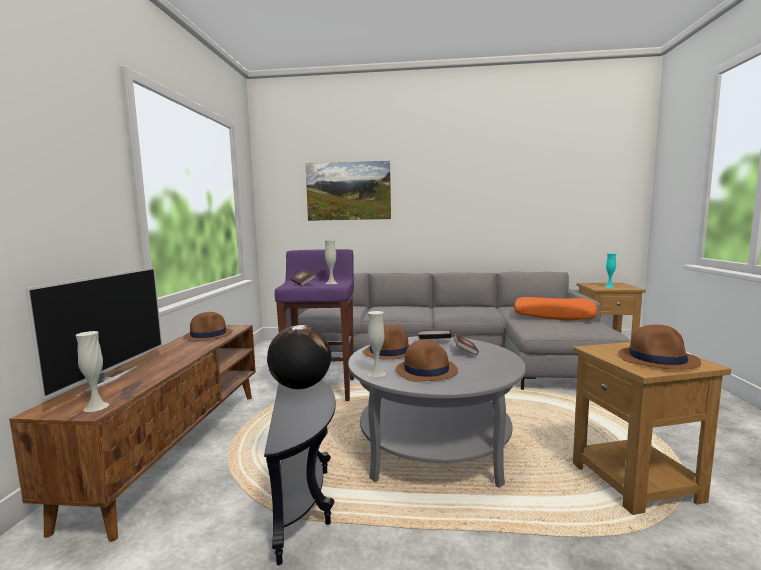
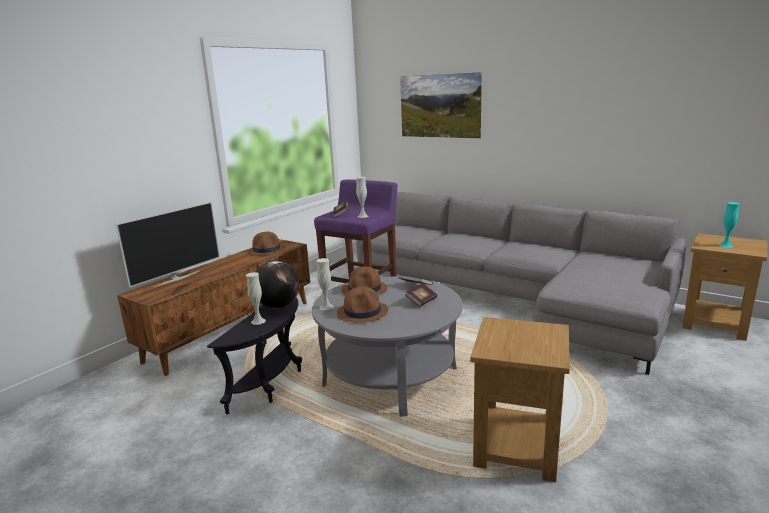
camera: 30 degrees right, 10 degrees up
white vase [75,331,110,412] -> white vase moved to [246,272,266,325]
orange pillow [514,297,598,321] -> none
brown hat [618,325,701,370] -> none

